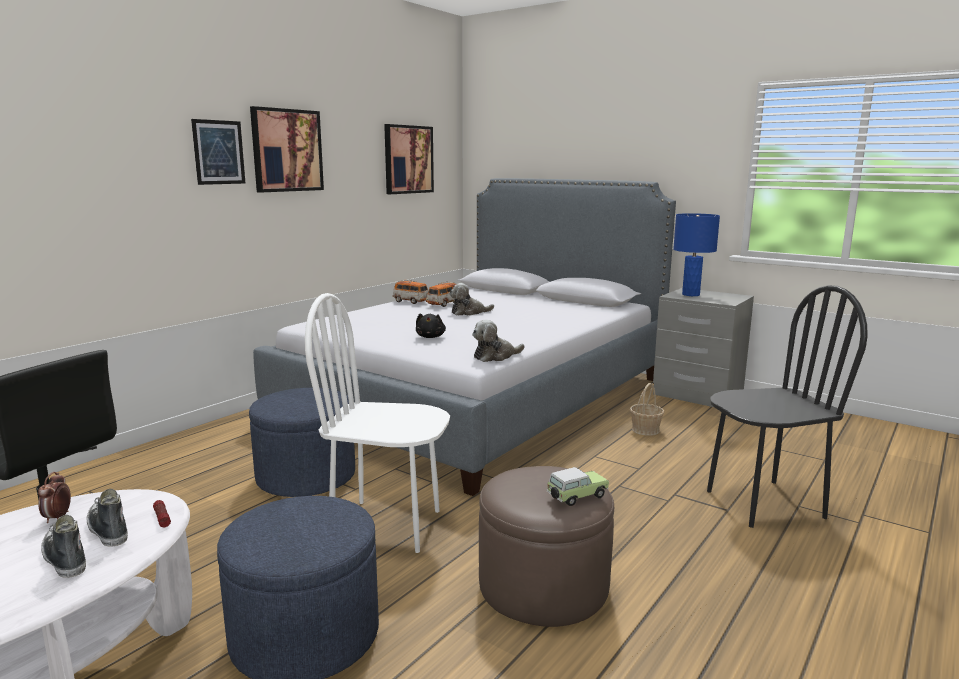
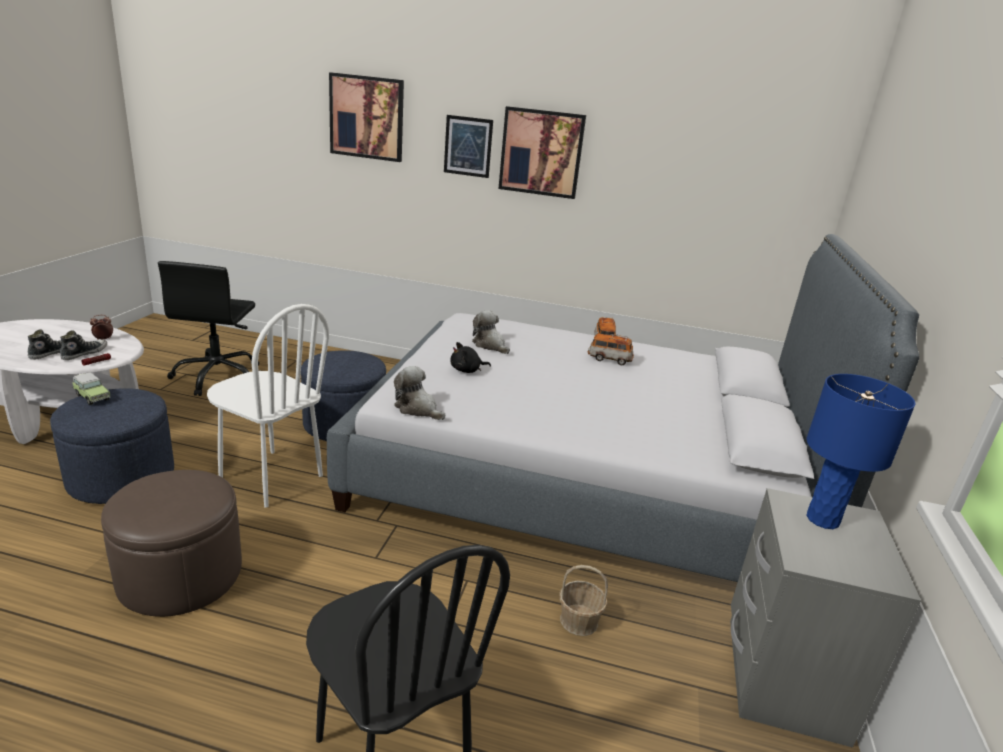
camera: 65 degrees right, 10 degrees up
white chair [305,293,450,553] -> white chair turned 135 degrees clockwise [207,304,329,508]
picture [384,124,434,194] -> picture moved to [329,72,404,162]
plush toy [449,283,494,316] -> plush toy moved to [472,310,510,354]
toy car [546,467,609,506] -> toy car moved to [72,372,111,405]

